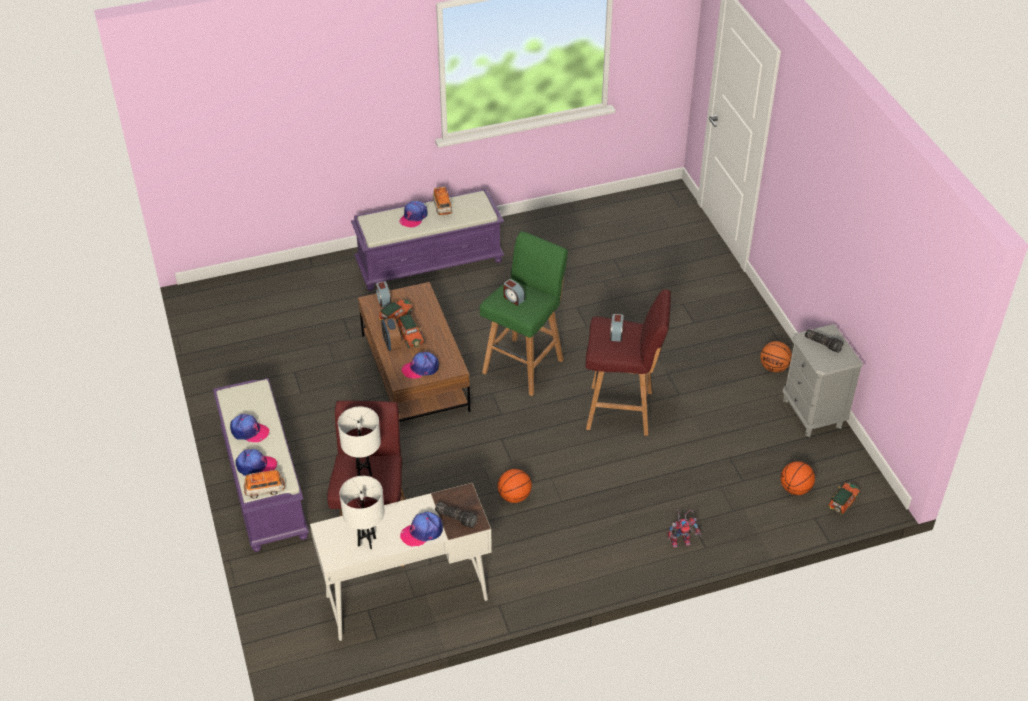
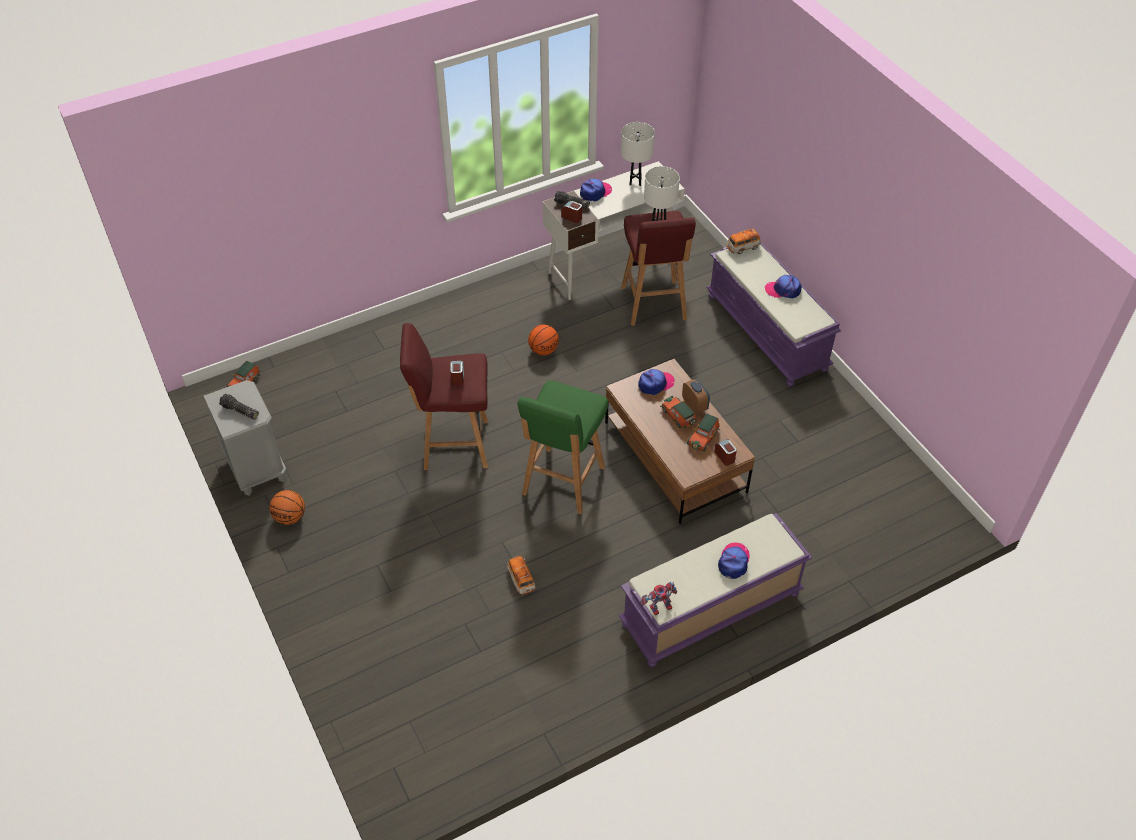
camera: 170 degrees right, 5 degrees up
cap [235,449,277,476] -> none
toy car [433,187,452,215] -> toy car moved to [507,556,536,595]
alarm clock [504,279,525,306] -> alarm clock moved to [561,201,582,223]
toy robot [667,509,701,548] -> toy robot moved to [640,582,677,615]
basketball [781,461,815,495] -> none

